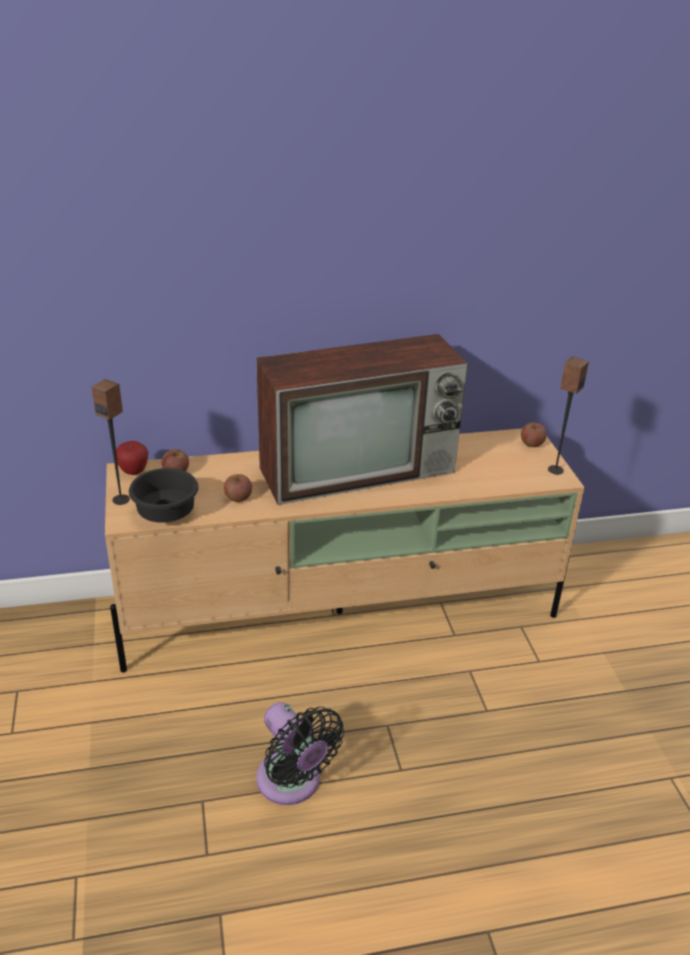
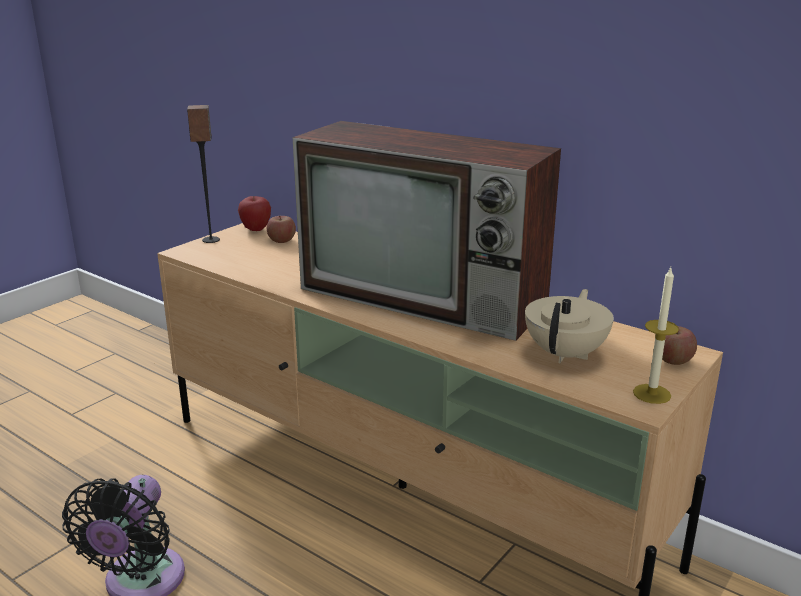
camera: 50 degrees right, 10 degrees down
black bowl [129,468,198,523] -> none
apple [224,474,252,502] -> none
speaker [548,356,589,474] -> candle [633,268,679,404]
none -> beige teapot [525,289,614,363]

